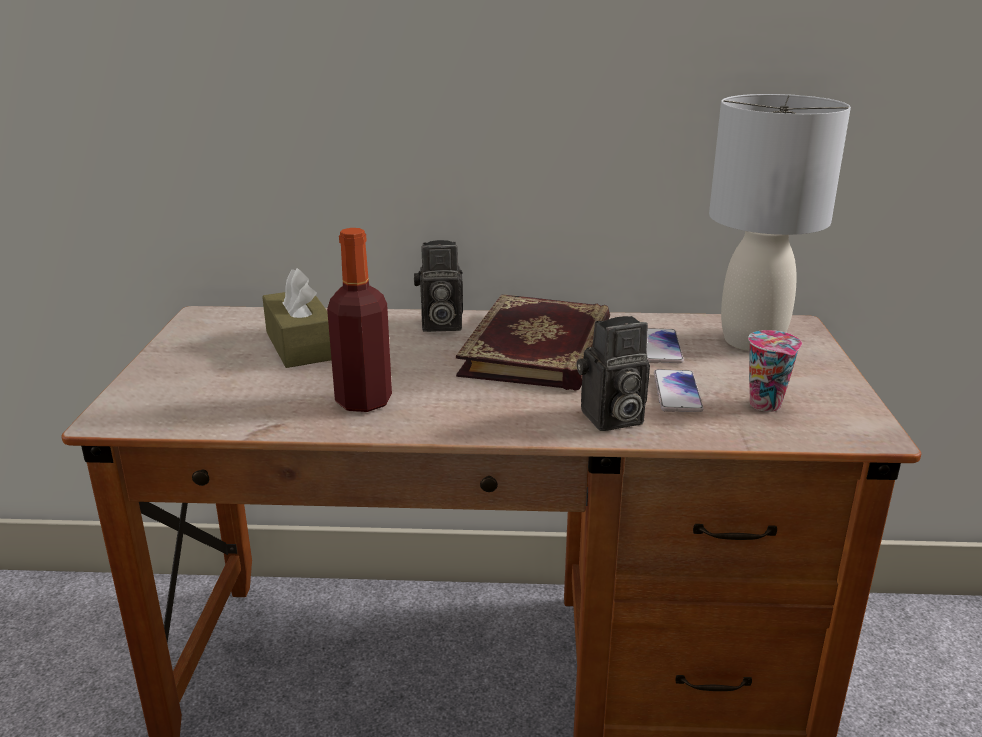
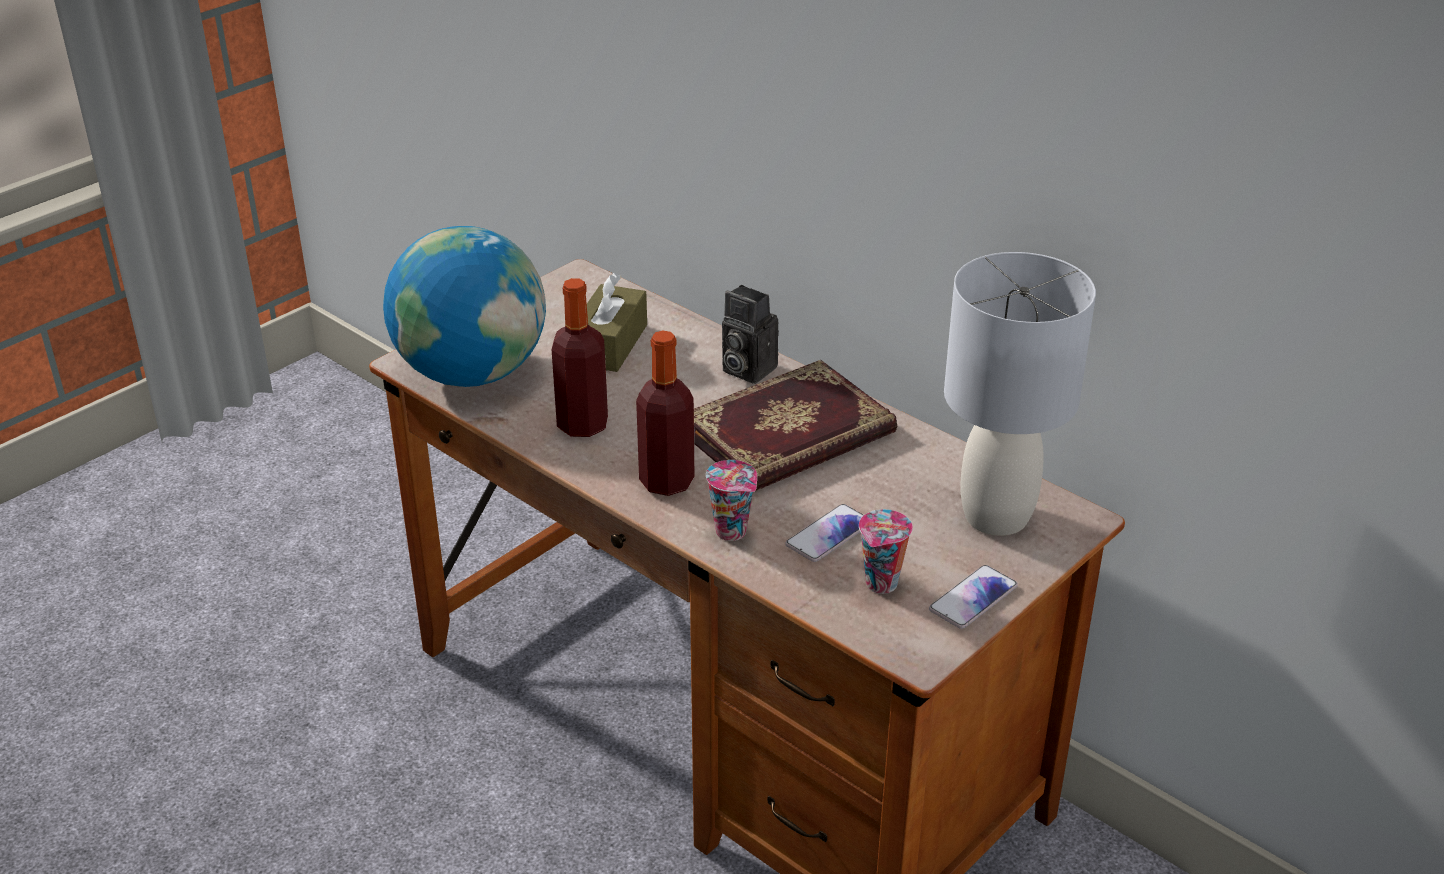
camera: 40 degrees right, 10 degrees up
camera [577,316,650,431] -> cup [706,460,757,541]
phone [646,328,684,363] -> phone moved to [929,565,1018,629]
none -> globe [383,226,546,387]
none -> bottle [636,330,695,496]

